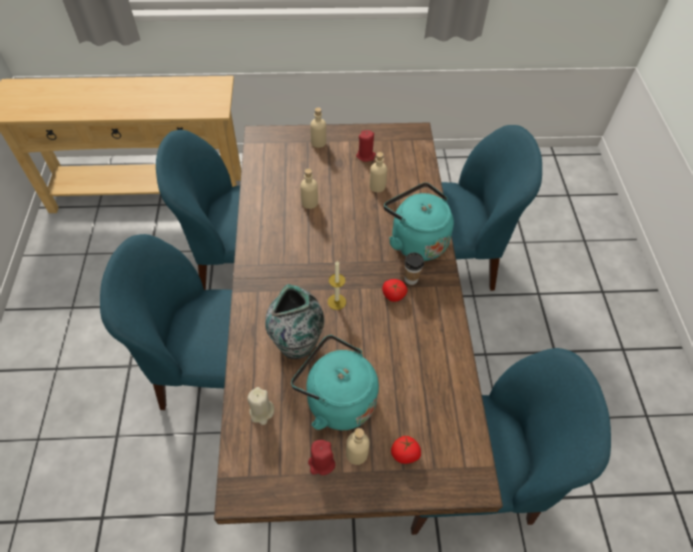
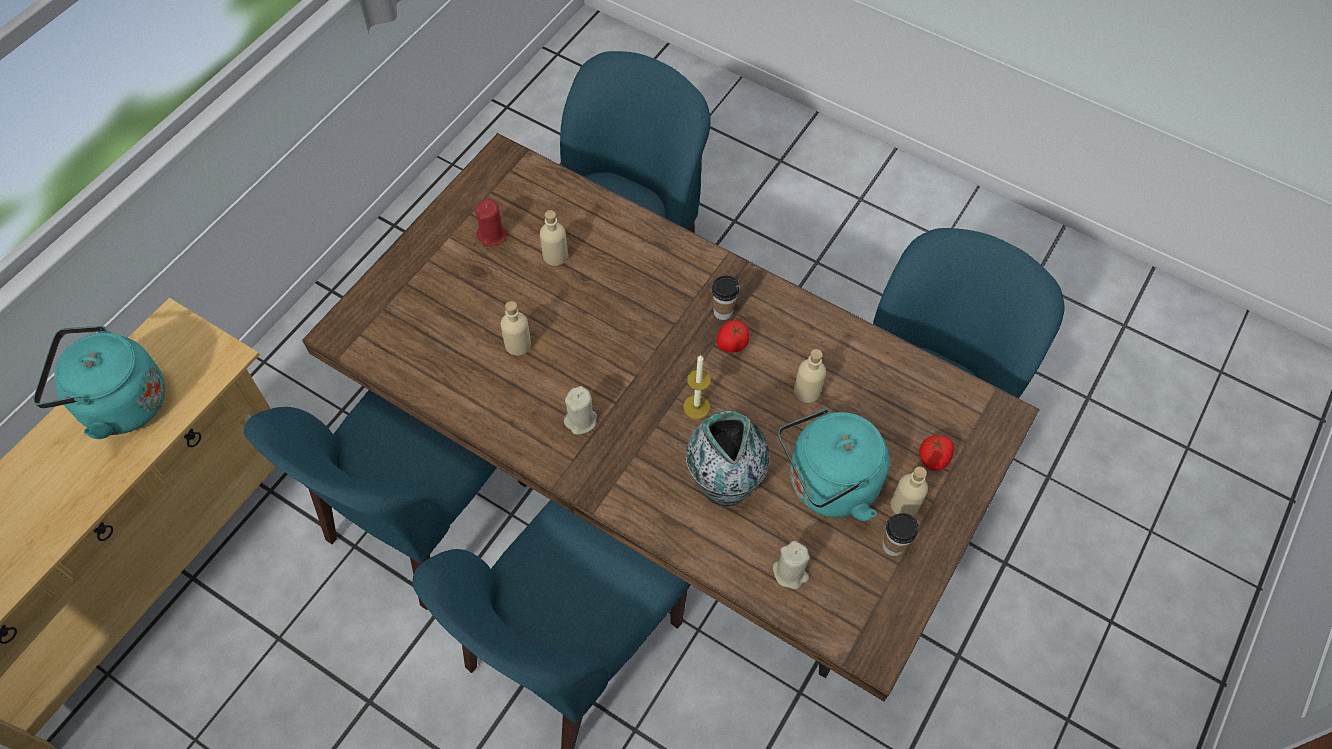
camera: 55 degrees left, 5 degrees up
red candle [308,440,335,475] -> cup [882,513,918,556]
beige bottle [310,107,326,148] -> beige bottle moved to [794,349,826,403]
turquoise kettle [384,183,454,261] -> turquoise kettle moved to [33,326,165,439]
none -> beige candle [564,386,597,435]

